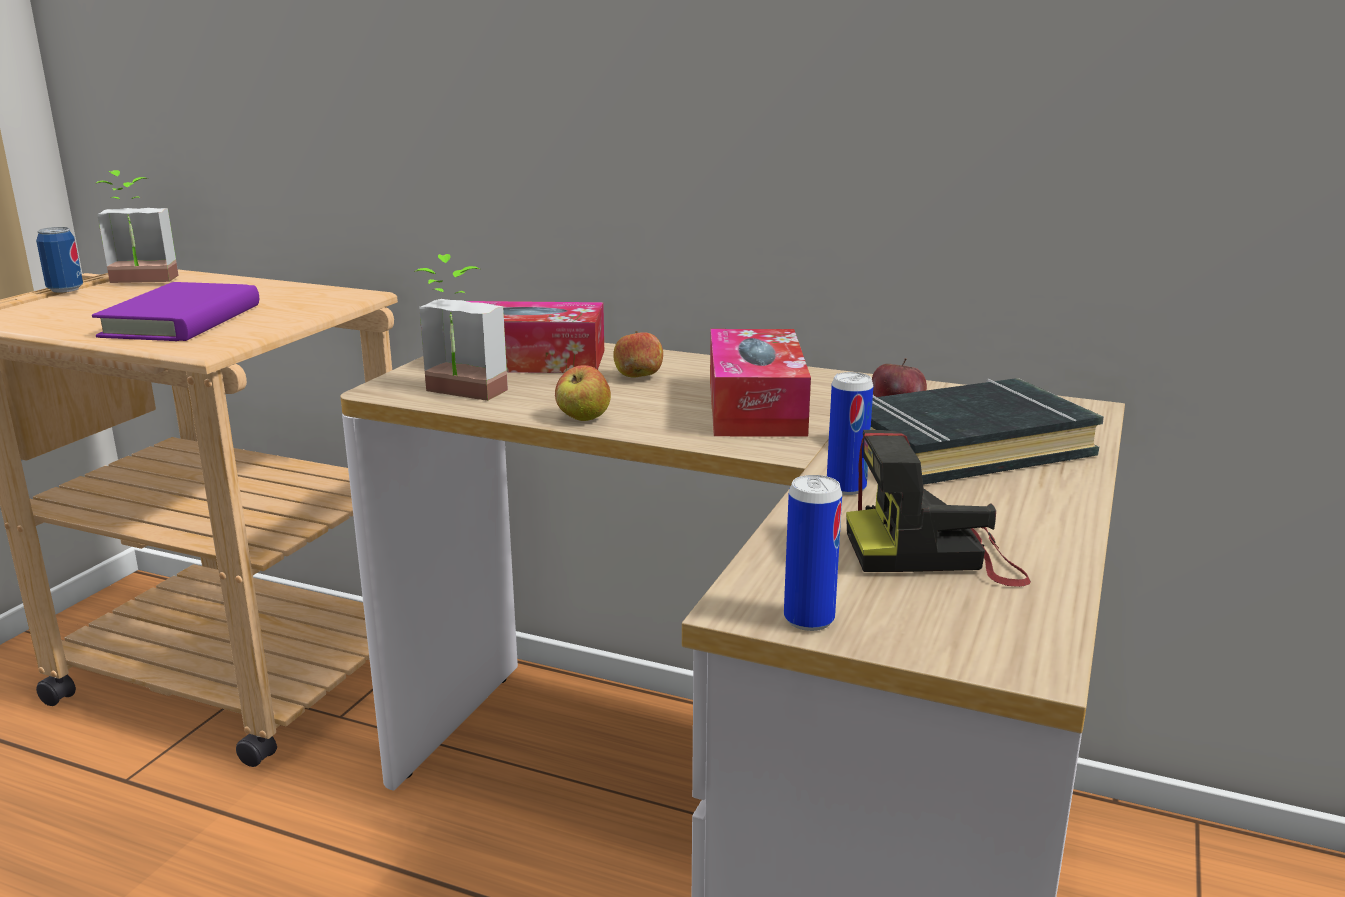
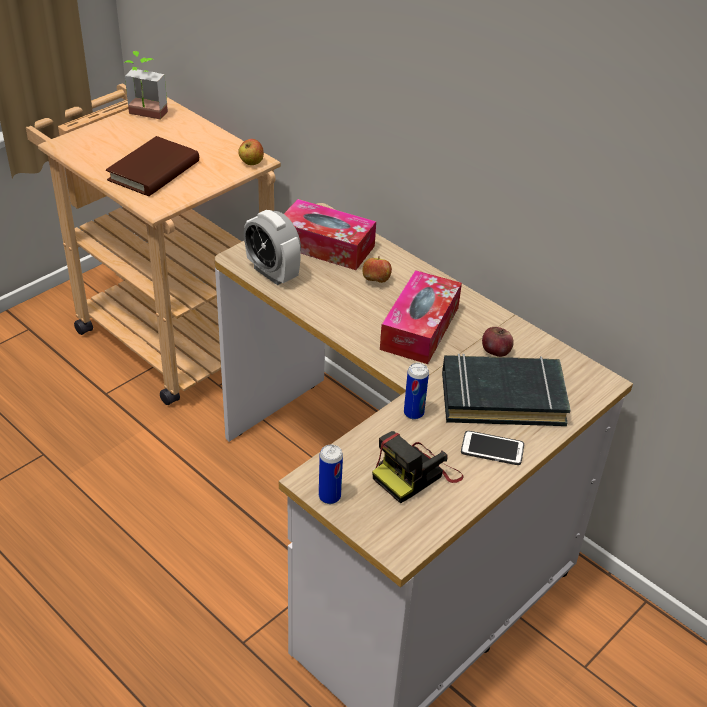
camera: 20 degrees right, 20 degrees up
can [36,227,83,293] -> none
purple book [92,282,259,341] -> brown book [106,136,199,196]
potted plant [414,254,508,401] -> alarm clock [244,210,301,285]
apple [555,365,611,421] -> apple moved to [238,139,264,165]
camera [846,430,1031,587] -> camera turned 60 degrees counterclockwise [372,431,463,504]
none -> phone [461,431,524,465]

